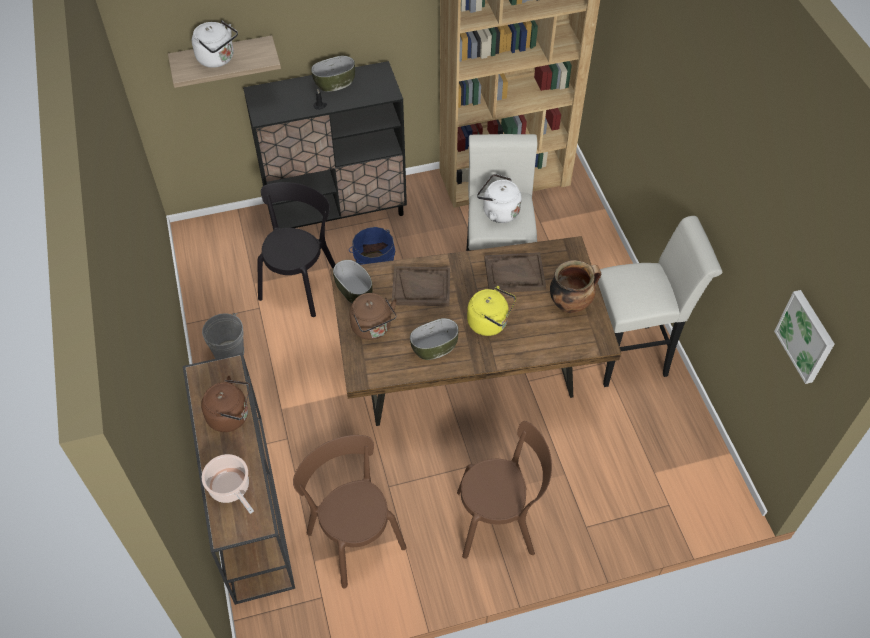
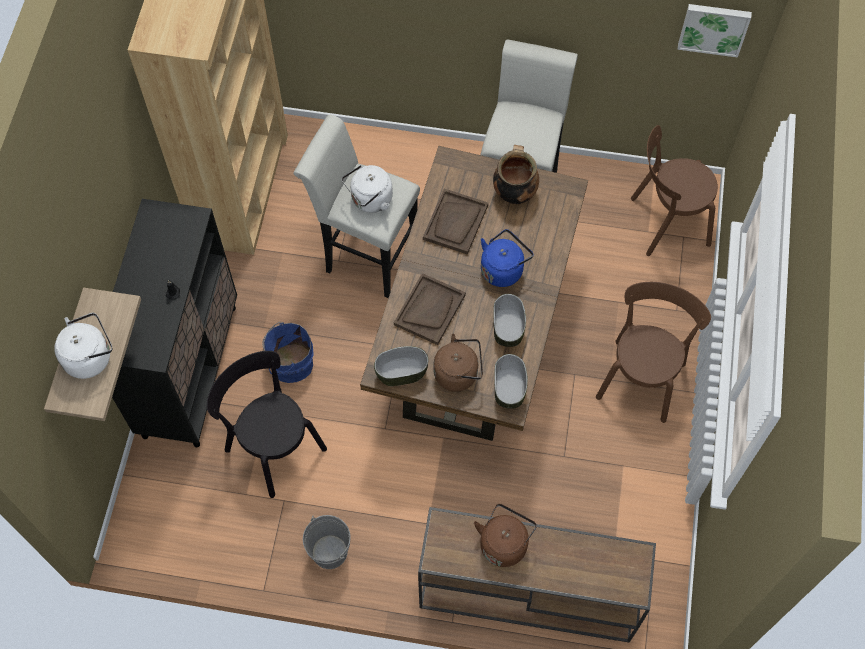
camera: 65 degrees left, 10 degrees up
cooking pot [202,454,254,514] -> none
brown chair [293,435,406,588] -> brown chair moved to [631,125,718,256]
bowl [311,56,355,92] -> bowl moved to [494,354,528,409]
yellow kettle [467,286,516,336] -> blue kettle [481,229,534,287]

